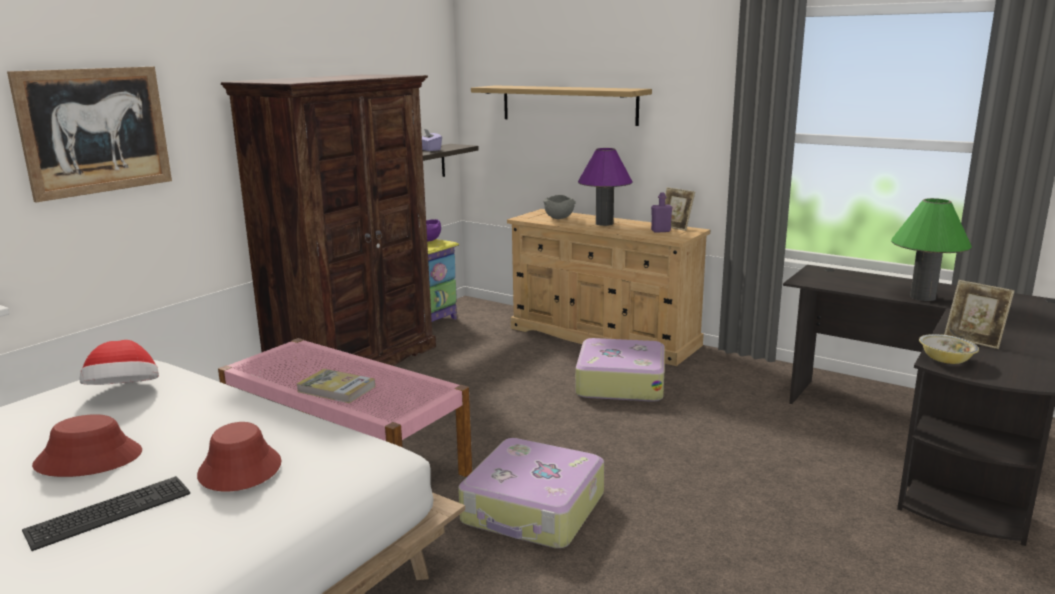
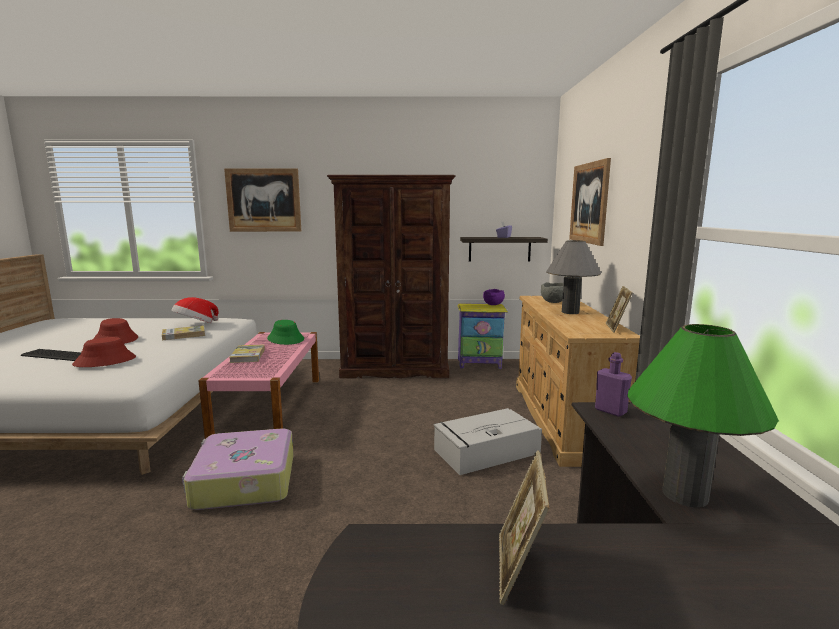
camera: 55 degrees right, 5 degrees down
shelf [471,85,652,126] -> picture [569,158,611,246]
suitcase [576,338,665,402] -> grey storage box [433,408,542,475]
purple table lamp [578,148,633,226] -> grey table lamp [546,240,601,314]
purple bottle [651,192,672,233] -> purple bottle moved to [595,352,632,417]
bowl [919,334,979,364] -> none
none -> book [162,325,205,340]
none -> green hat [267,320,304,345]

